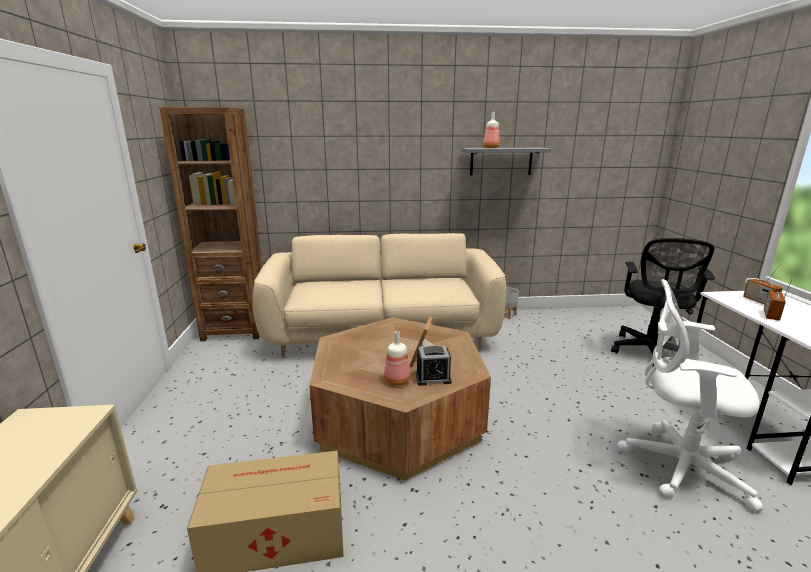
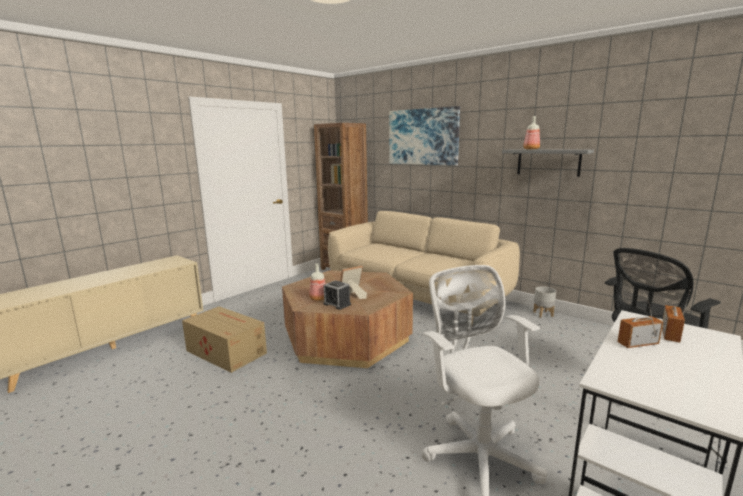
camera: 45 degrees right, 5 degrees down
none -> picture [389,106,460,166]

